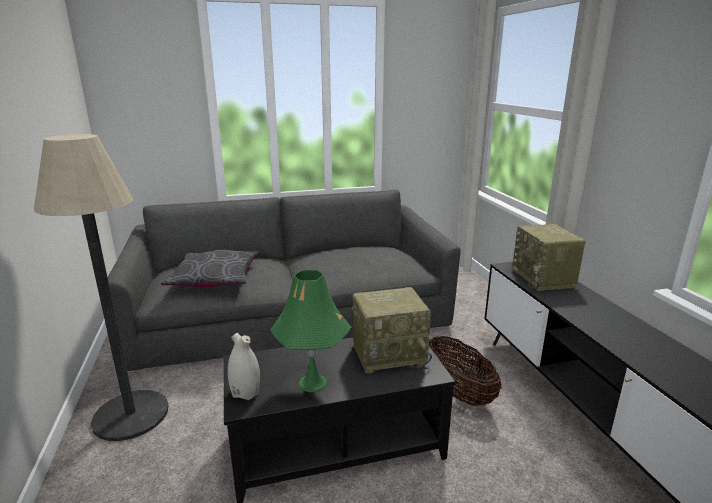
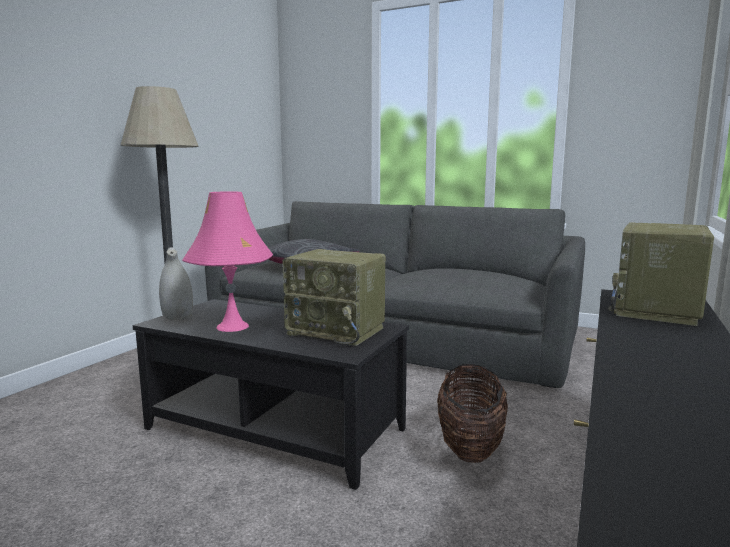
camera: 40 degrees right, 10 degrees down
green table lamp [270,269,351,392] -> pink table lamp [182,191,273,332]

